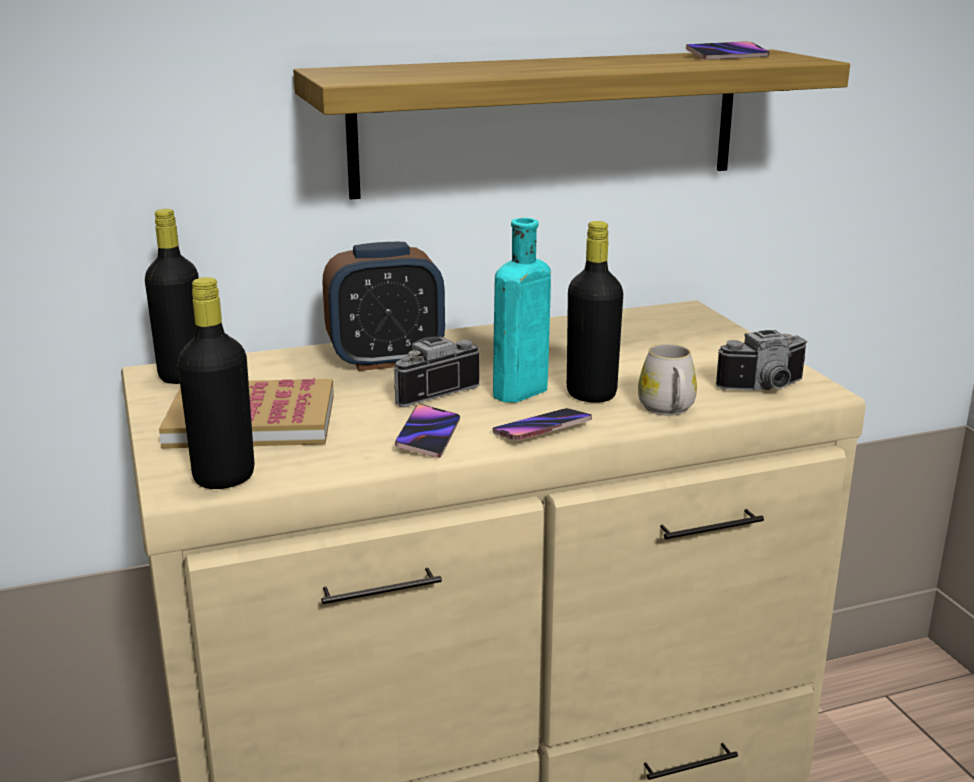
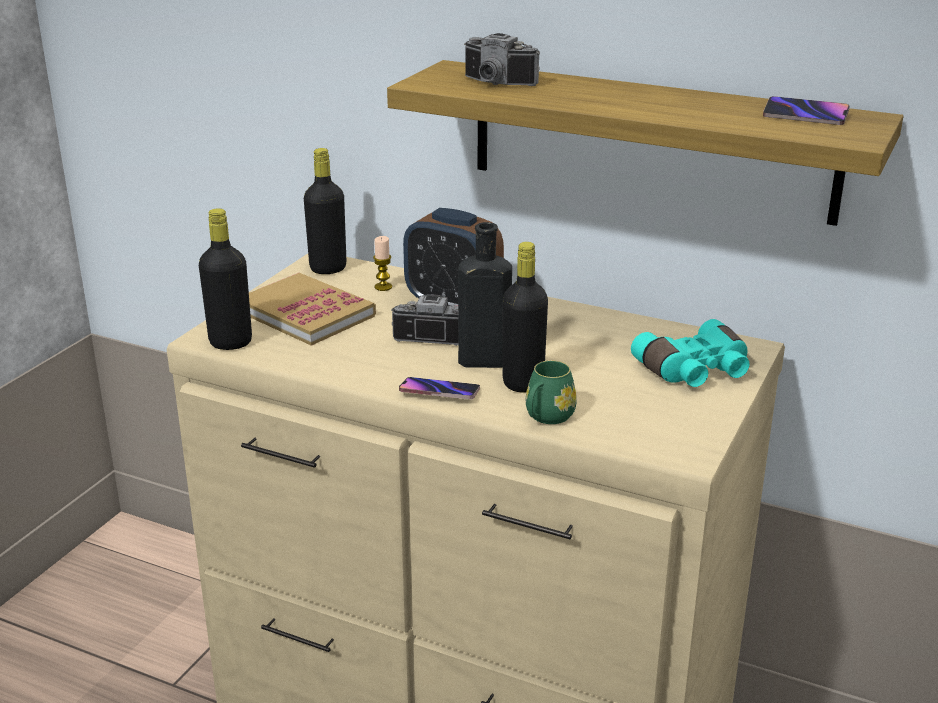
camera: 45 degrees right, 5 degrees up
phone [395,404,460,458] -> none
turquoise bottle [493,218,551,403] -> black bottle [458,222,512,368]
white mug [638,344,697,416] -> green mug [526,360,577,424]
camera [716,330,807,390] -> camera moved to [464,33,540,86]
none -> candle [373,236,392,291]
none -> turquoise binoculars [631,319,750,387]

